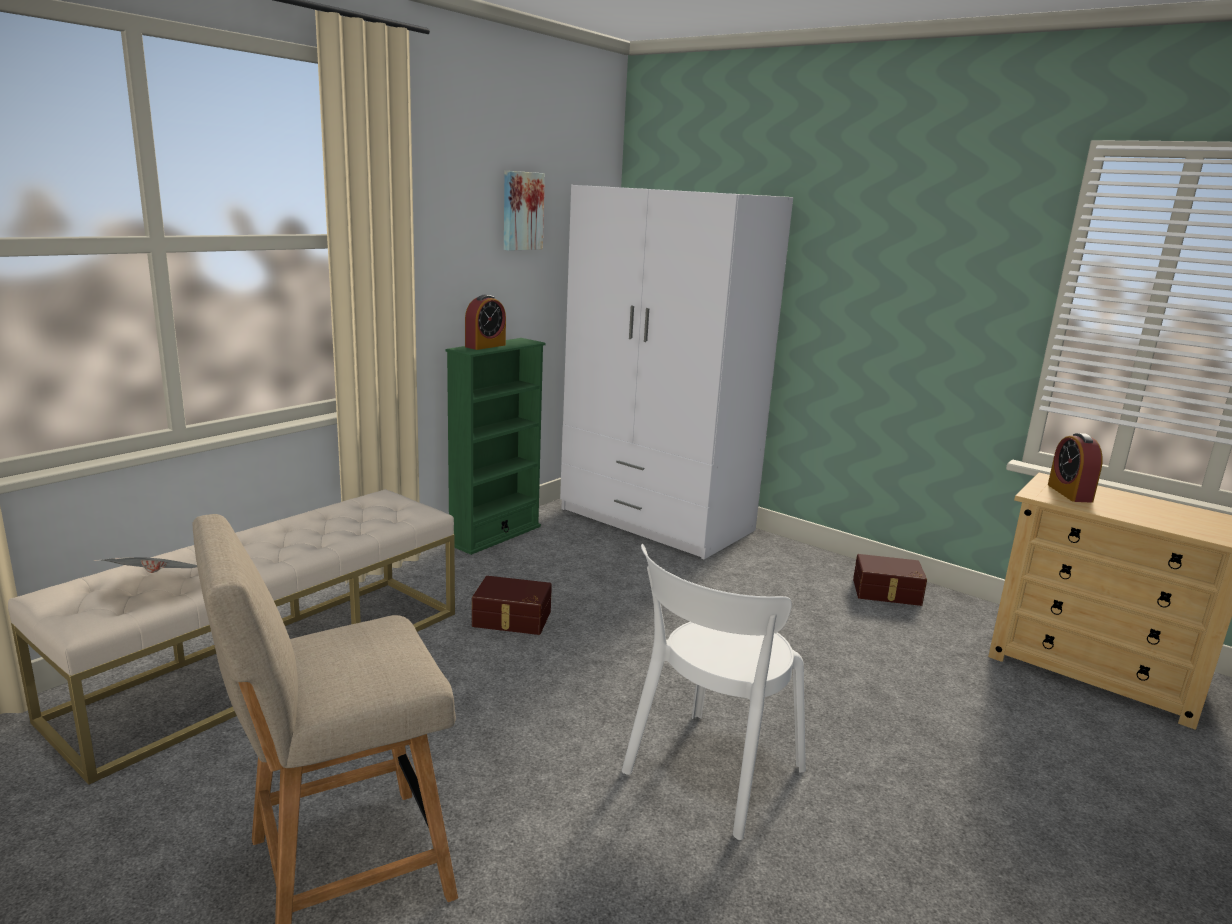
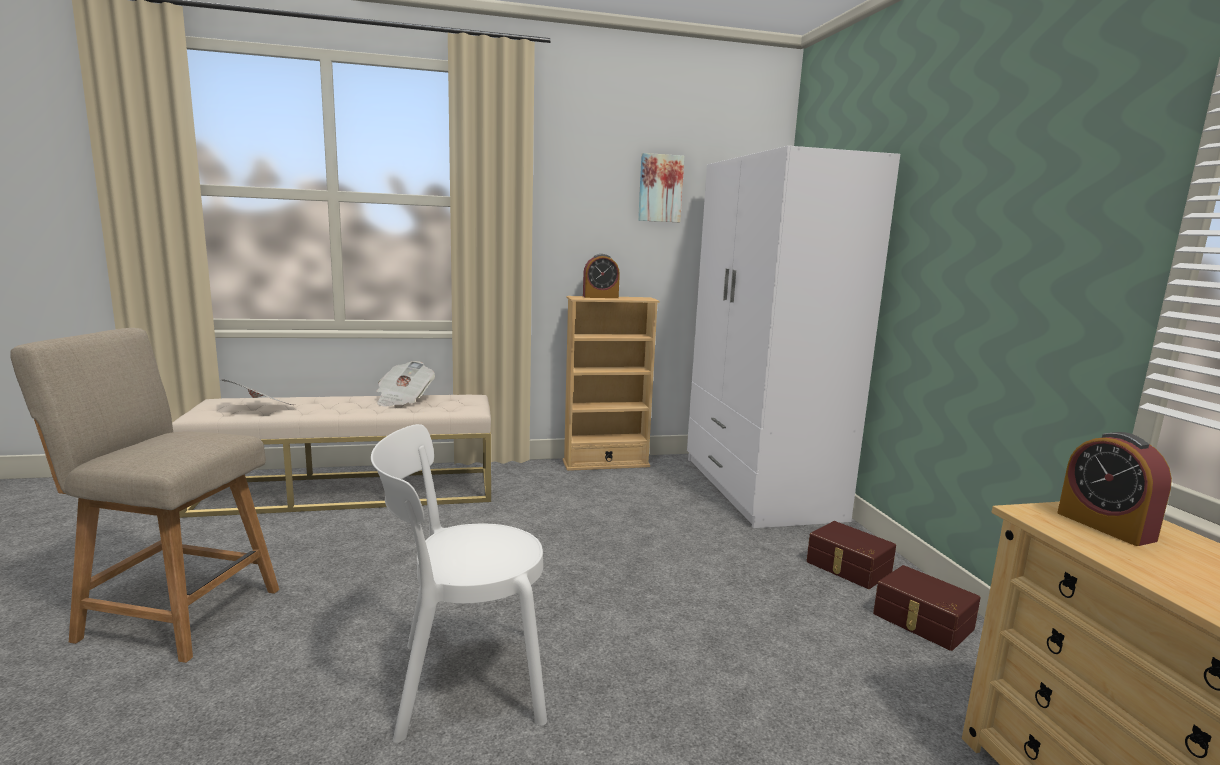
camera: 40 degrees right, 5 degrees down
green bookcase [446,338,546,555] -> beige bookcase [563,296,660,471]
brown storage box [472,576,552,635] -> brown storage box moved to [806,521,896,589]
alarm clock [1048,433,1103,503] -> alarm clock turned 60 degrees counterclockwise [1057,432,1172,546]
none -> newspaper [376,361,435,407]

